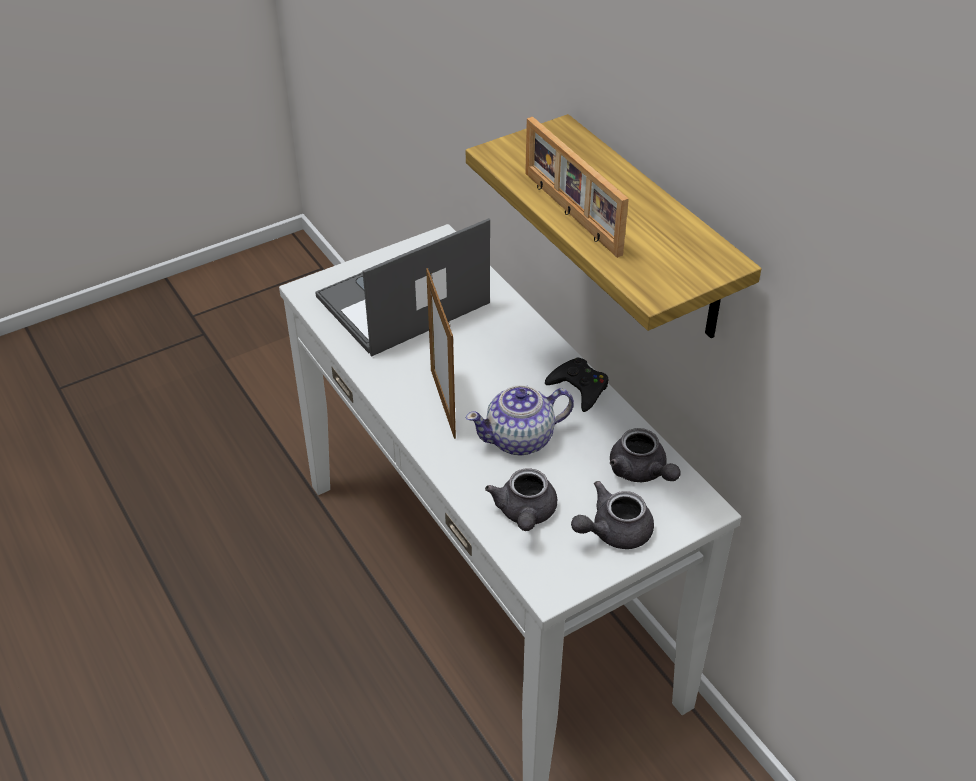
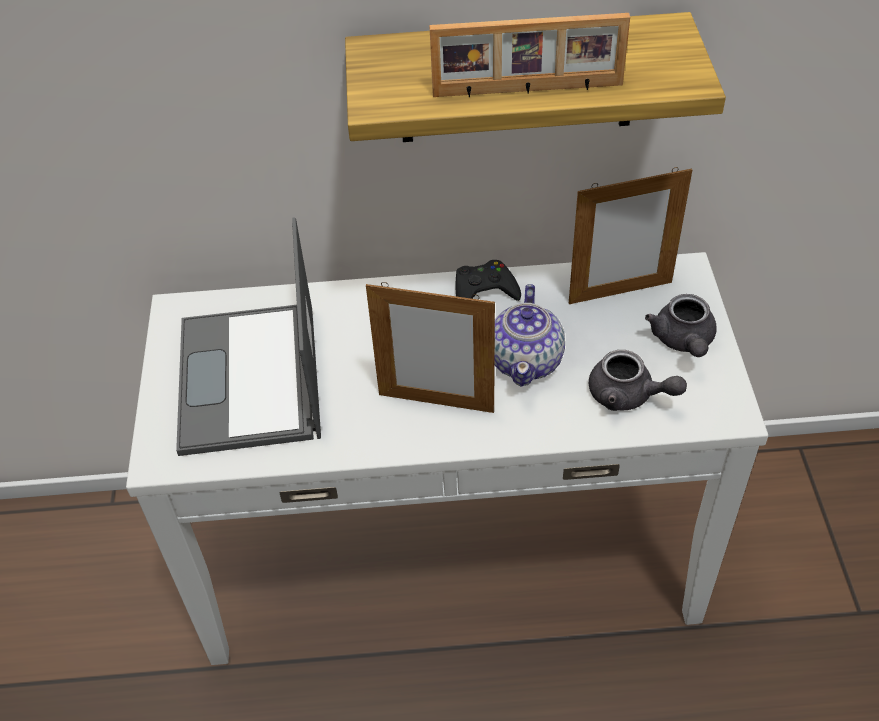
camera: 60 degrees left, 5 degrees up
grey teapot [610,428,681,482] -> picture frame [569,167,692,304]

